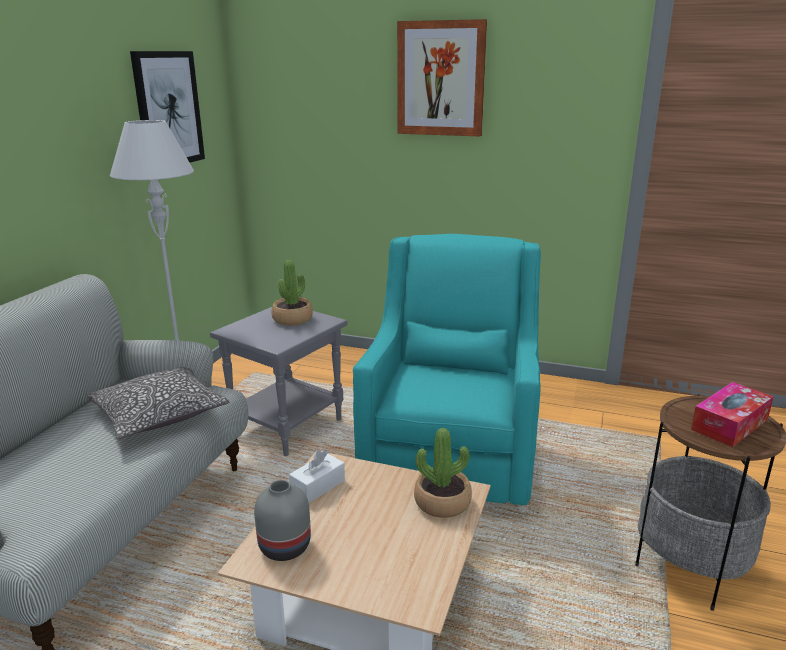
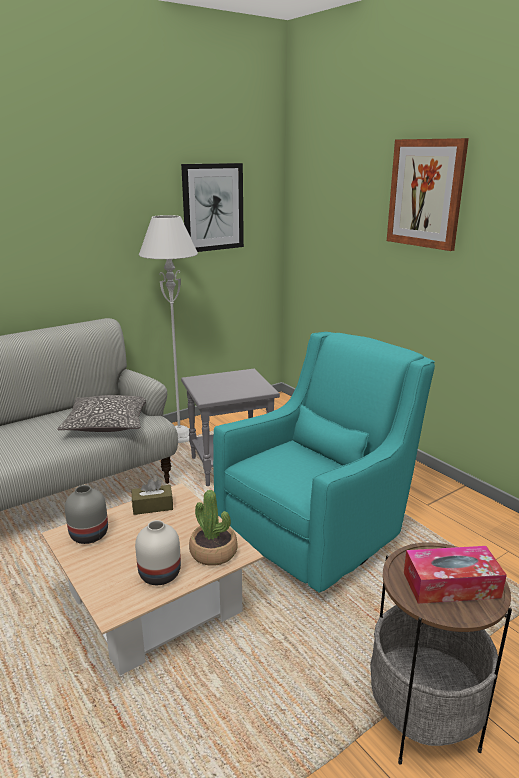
camera: 35 degrees right, 0 degrees up
potted plant [272,260,313,326] -> none
white tissue box [289,449,345,503] -> brown tissue box [132,479,173,515]
none -> white vase [135,520,181,585]

